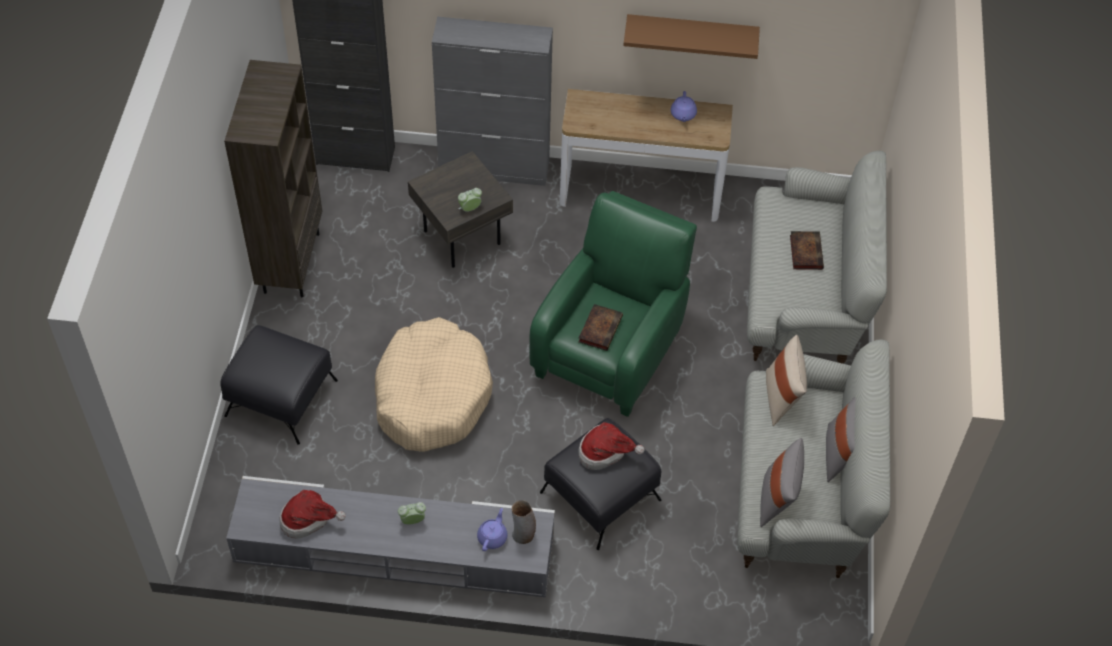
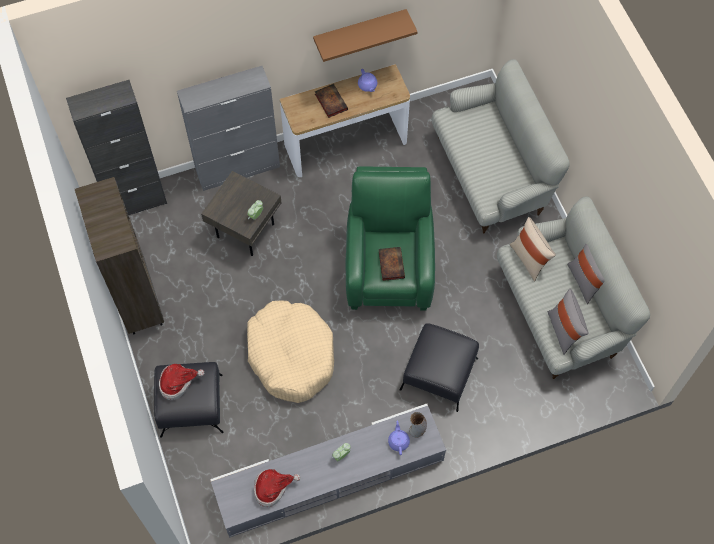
camera: 25 degrees left, 10 degrees up
hat [578,422,645,470] -> hat moved to [159,364,204,400]
book [790,231,824,270] -> book moved to [315,84,348,118]

